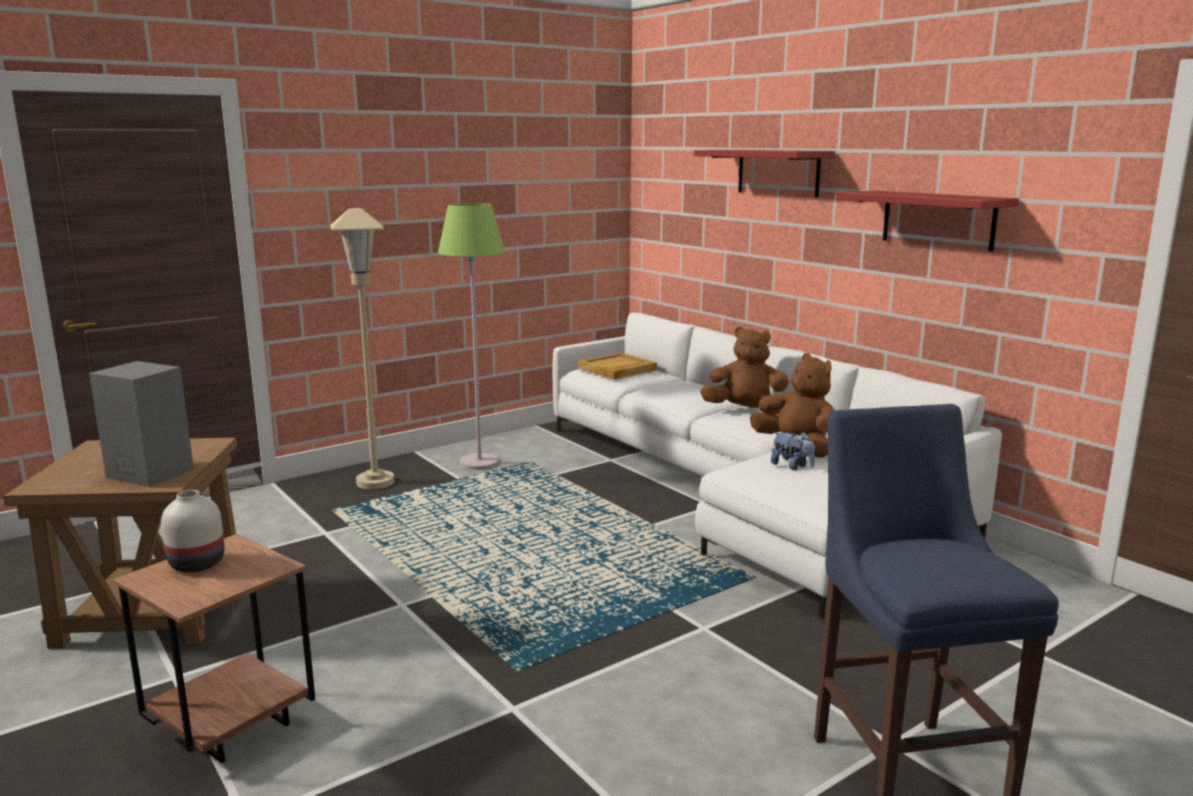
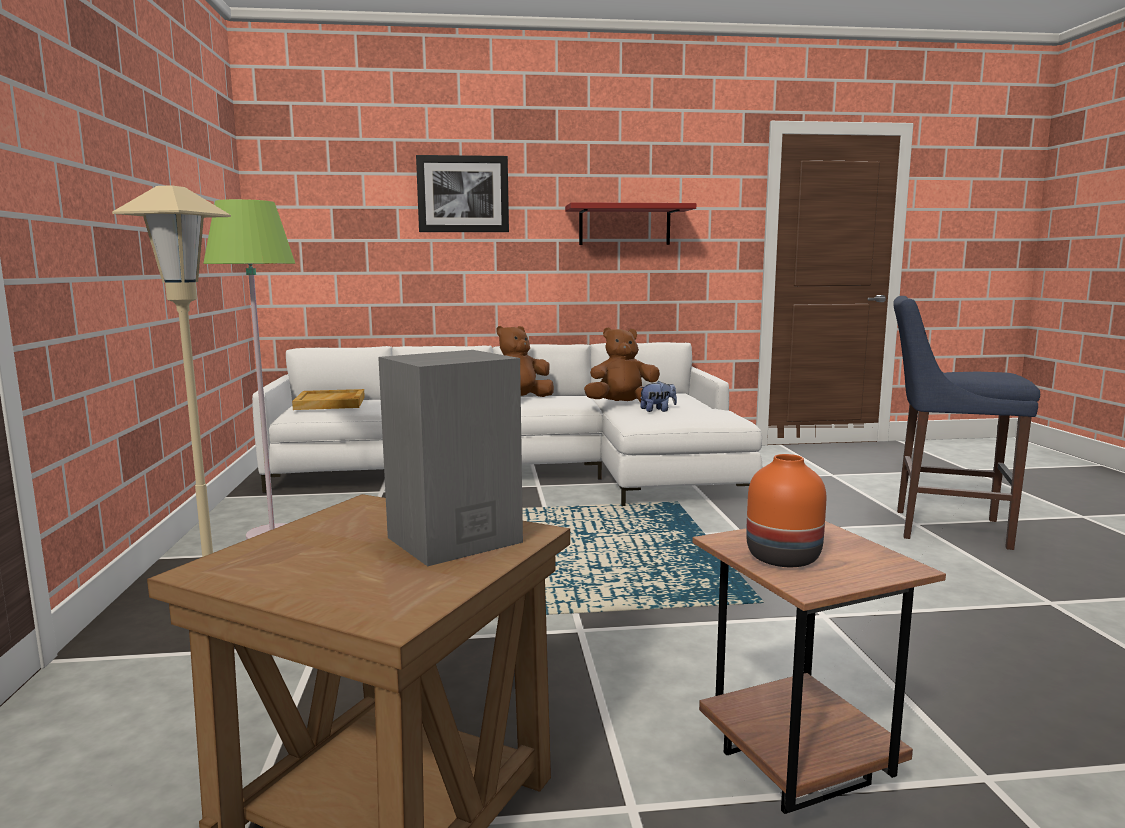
camera: 60 degrees left, 5 degrees down
white vase [161,490,225,572] -> orange vase [746,454,826,567]
red shelf [694,150,835,198] -> picture [416,155,509,232]

